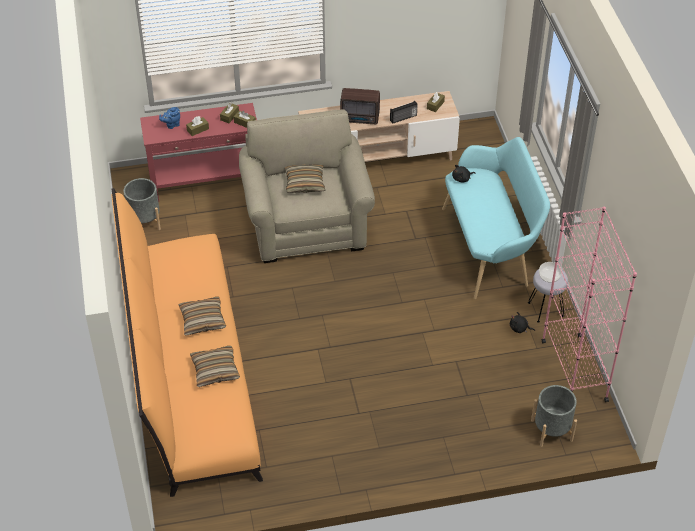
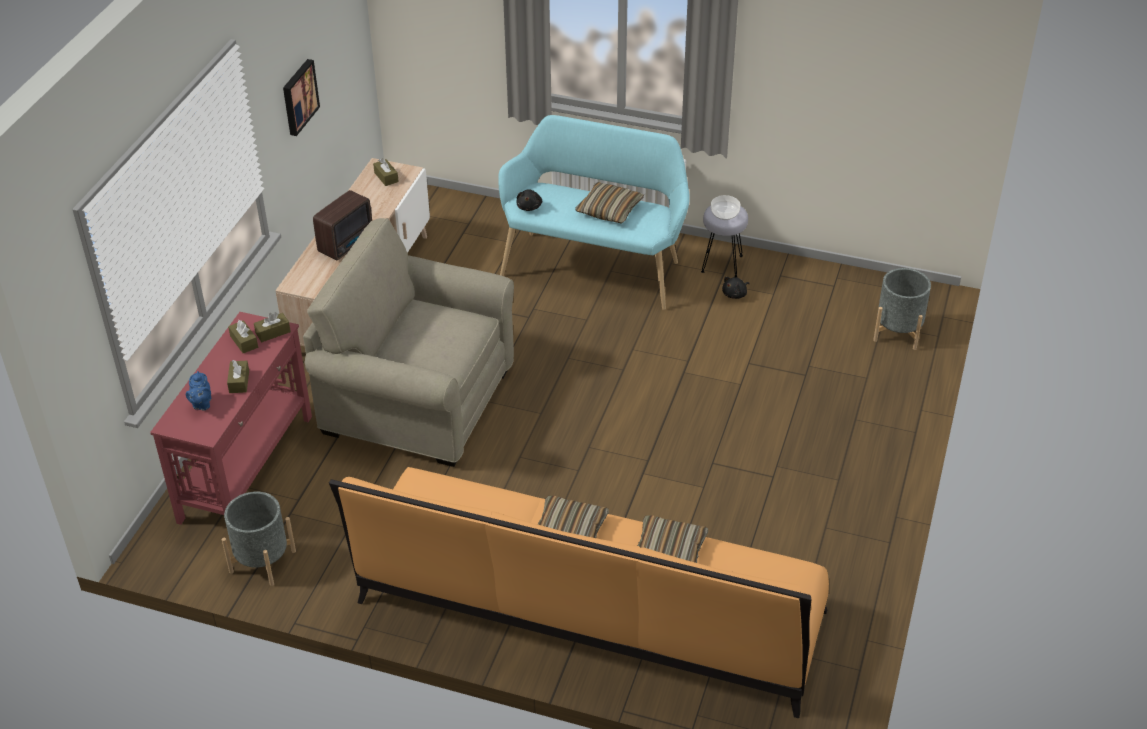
camera: 60 degrees left, 5 degrees down
pillow [285,164,325,193] -> pillow moved to [575,182,644,224]
radio [390,101,418,124] -> none
pink bookcase [542,206,637,402] -> none
none -> picture [283,59,320,136]

